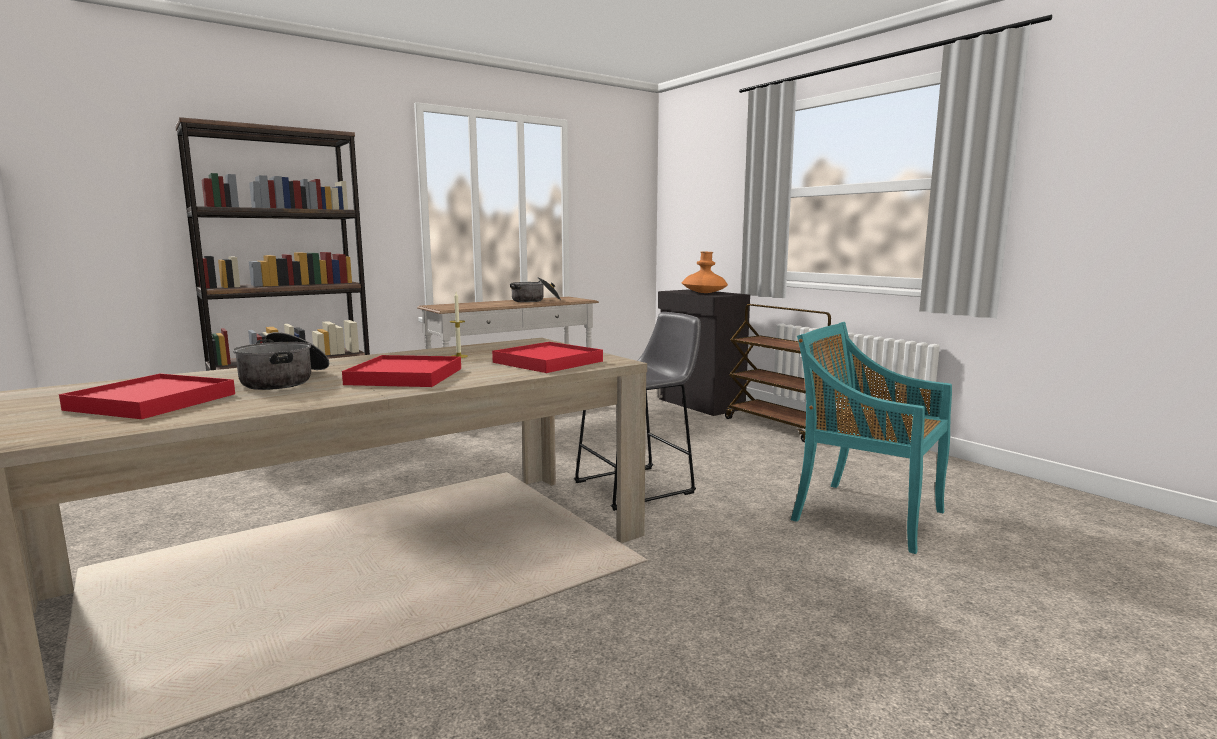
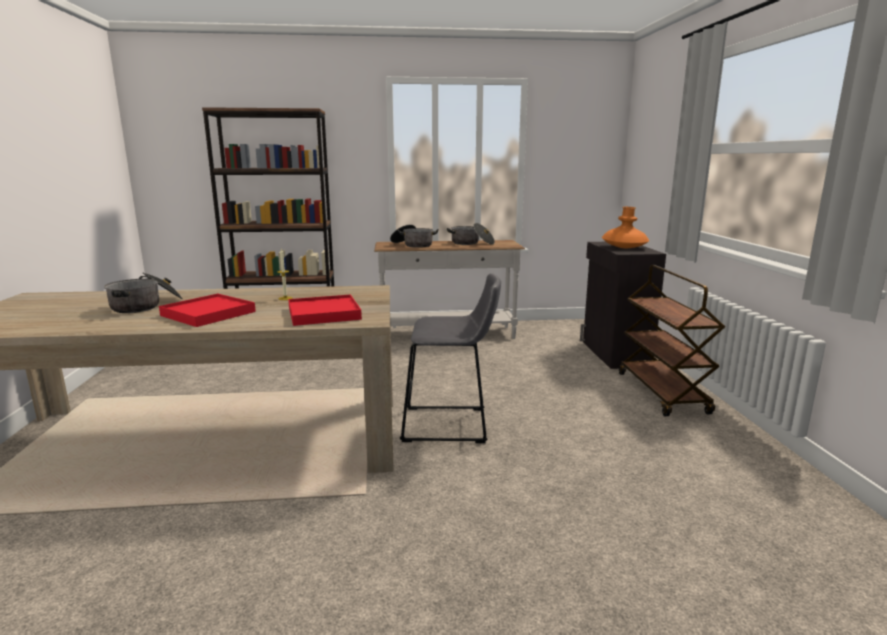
camera: 30 degrees right, 5 degrees up
red tray [59,373,235,419] -> none
turquoise chair [791,322,952,554] -> none
none -> cooking pot [390,225,439,248]

